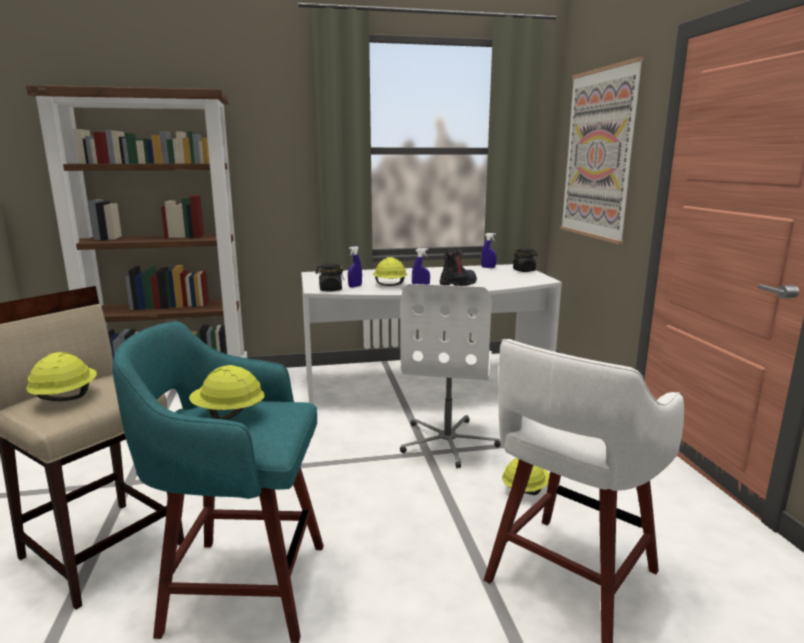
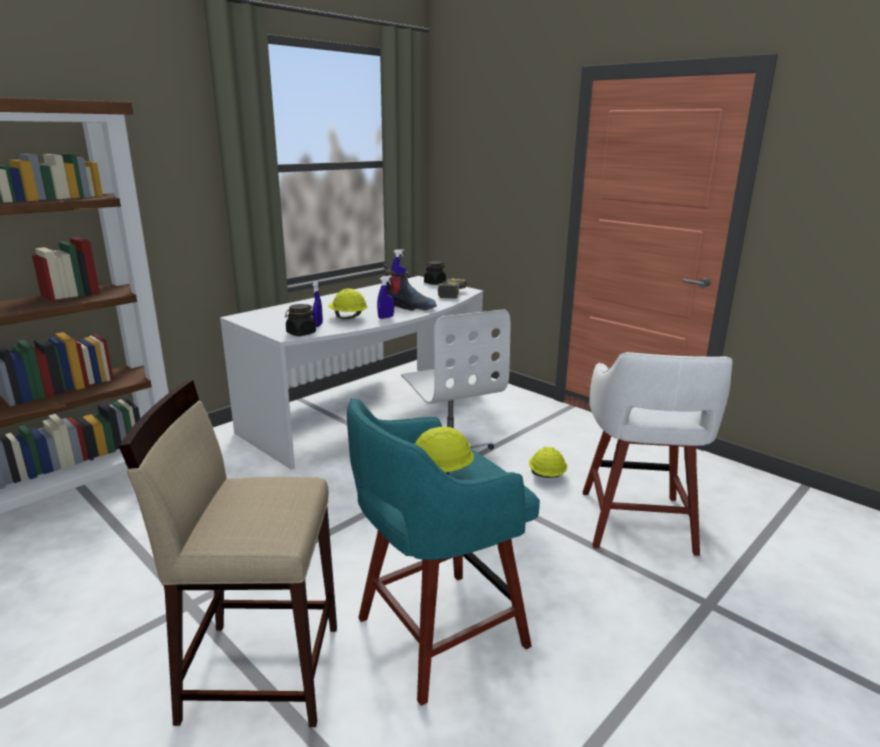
camera: 35 degrees left, 5 degrees up
yellow hard hat [26,352,97,401] -> none
boot [440,247,477,286] -> boot turned 120 degrees clockwise [382,263,437,311]
picture [560,57,644,244] -> none
none -> power drill [438,279,467,299]

